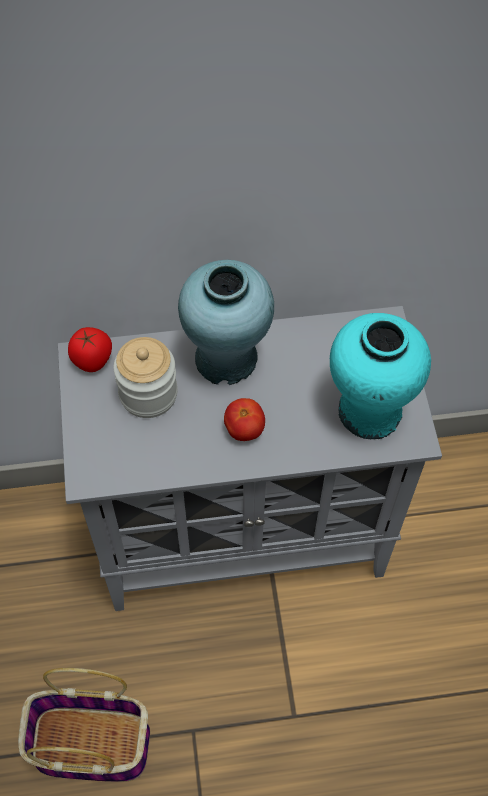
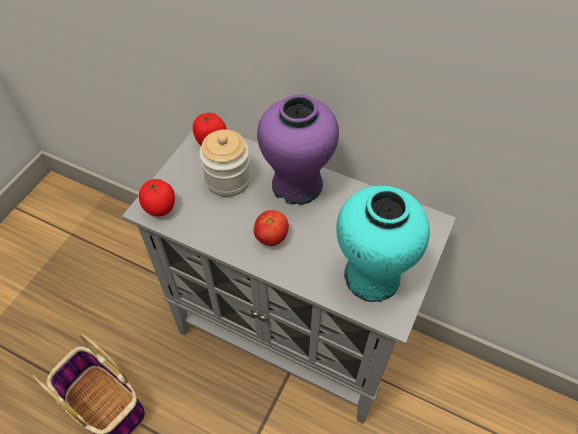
camera: 35 degrees right, 5 degrees down
turquoise vase [178,260,274,385] -> purple vase [257,94,339,205]
none -> tomato [139,179,175,216]

